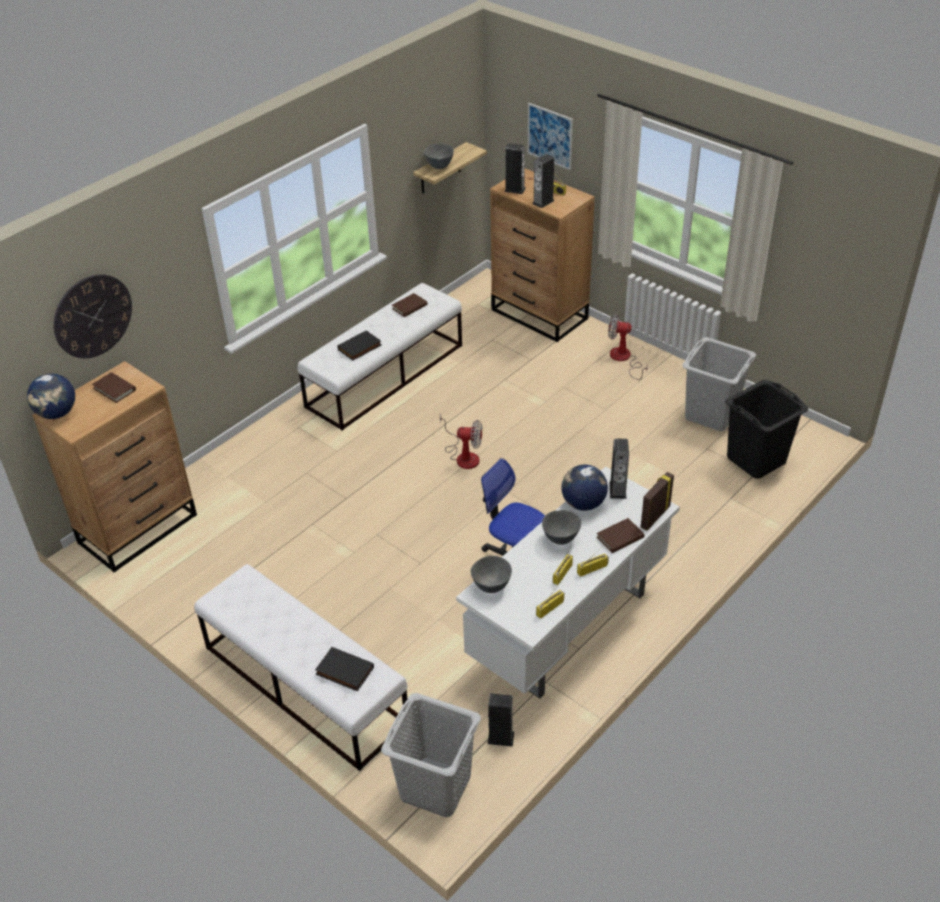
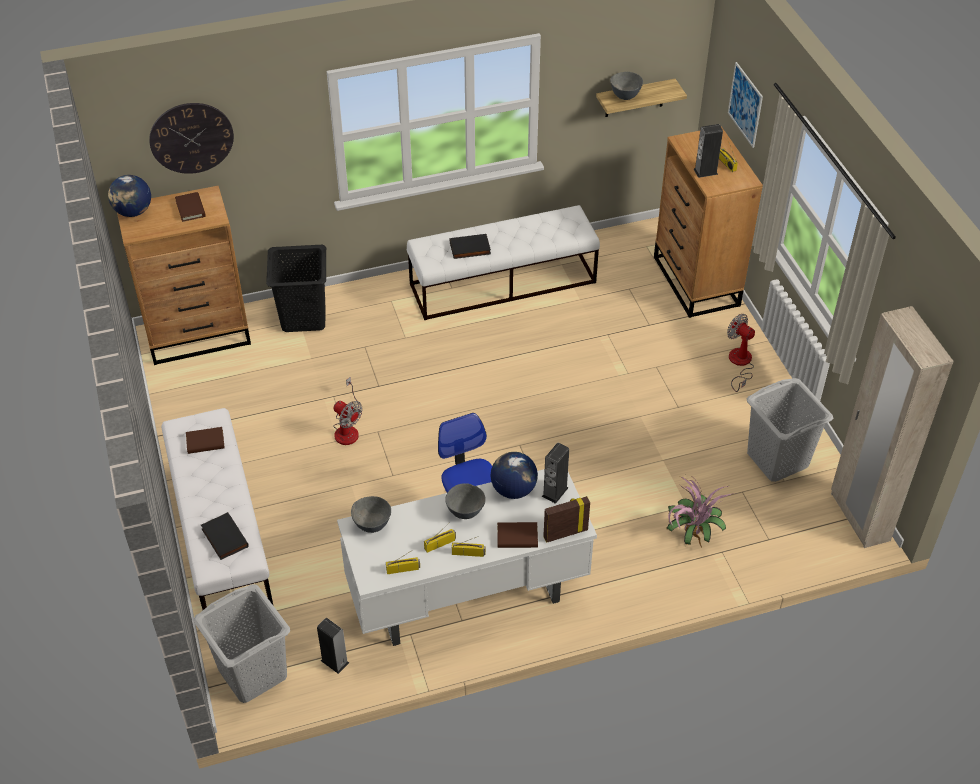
camera: 30 degrees right, 5 degrees up
brown book [392,293,428,317] -> brown book moved to [186,427,225,454]
fan [440,414,482,469] -> fan moved to [333,377,363,445]
speaker [504,143,525,194] -> none
black laundry basket [725,380,808,479] -> black laundry basket moved to [266,245,326,332]
none -> potted plant [667,475,734,547]
none -> beige wardrobe [831,306,954,548]

